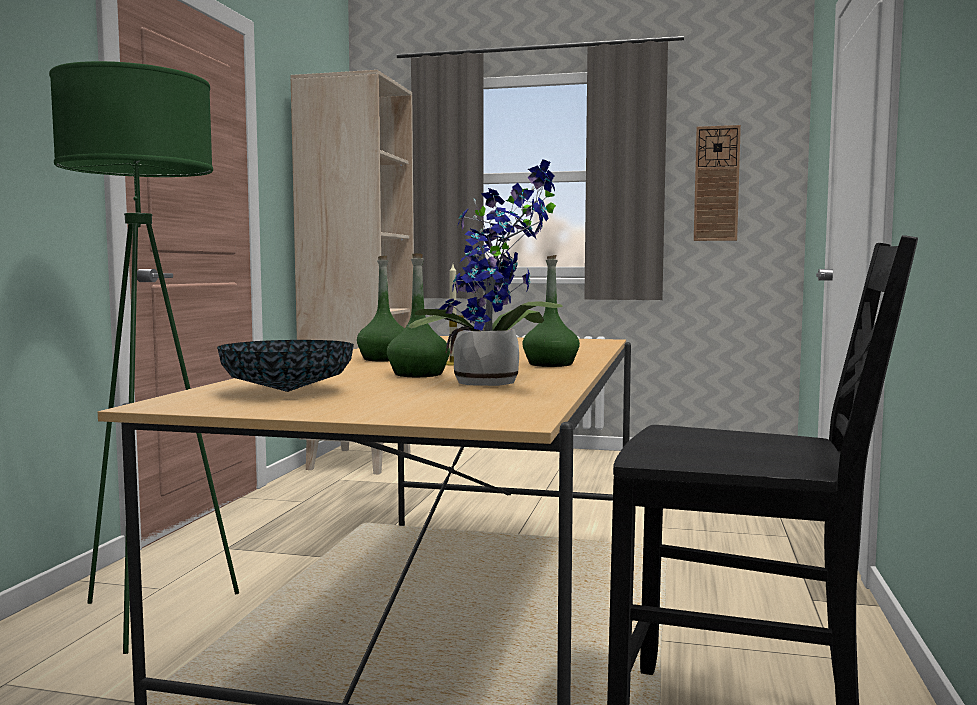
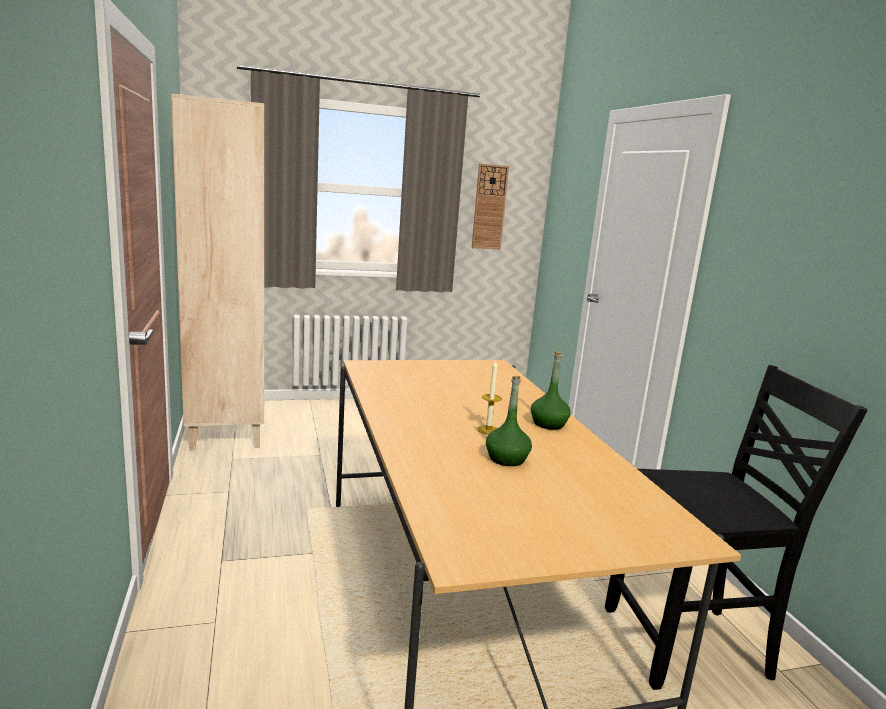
camera: 30 degrees left, 10 degrees up
green floor lamp [49,61,239,654] -> none
bowl [217,340,354,392] -> none
green bottle [357,256,405,362] -> none
potted plant [409,159,562,386] -> none

